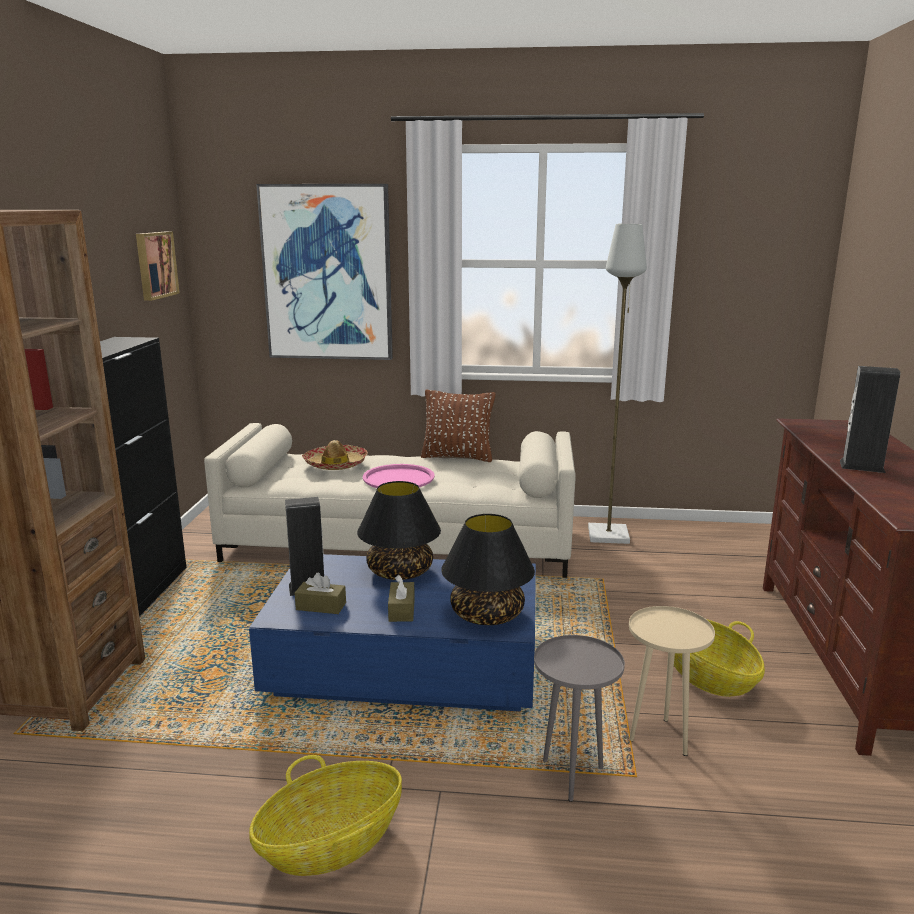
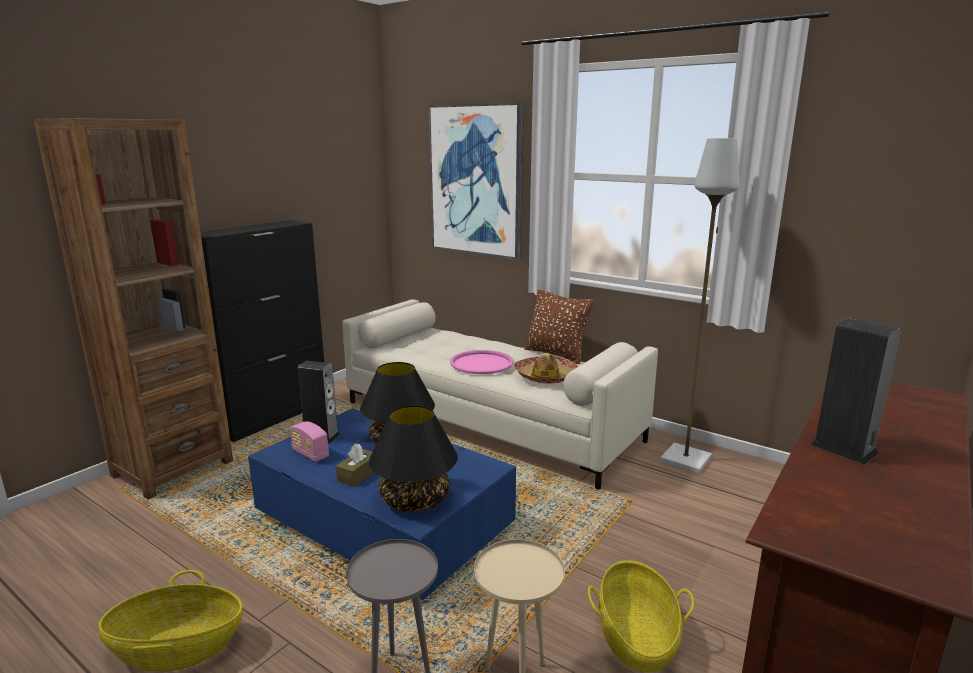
camera: 30 degrees right, 0 degrees up
picture [136,231,180,301] -> none
brown tissue box [295,572,346,614] -> radio [290,421,329,462]
hat [302,440,368,470] -> hat moved to [514,353,578,384]

